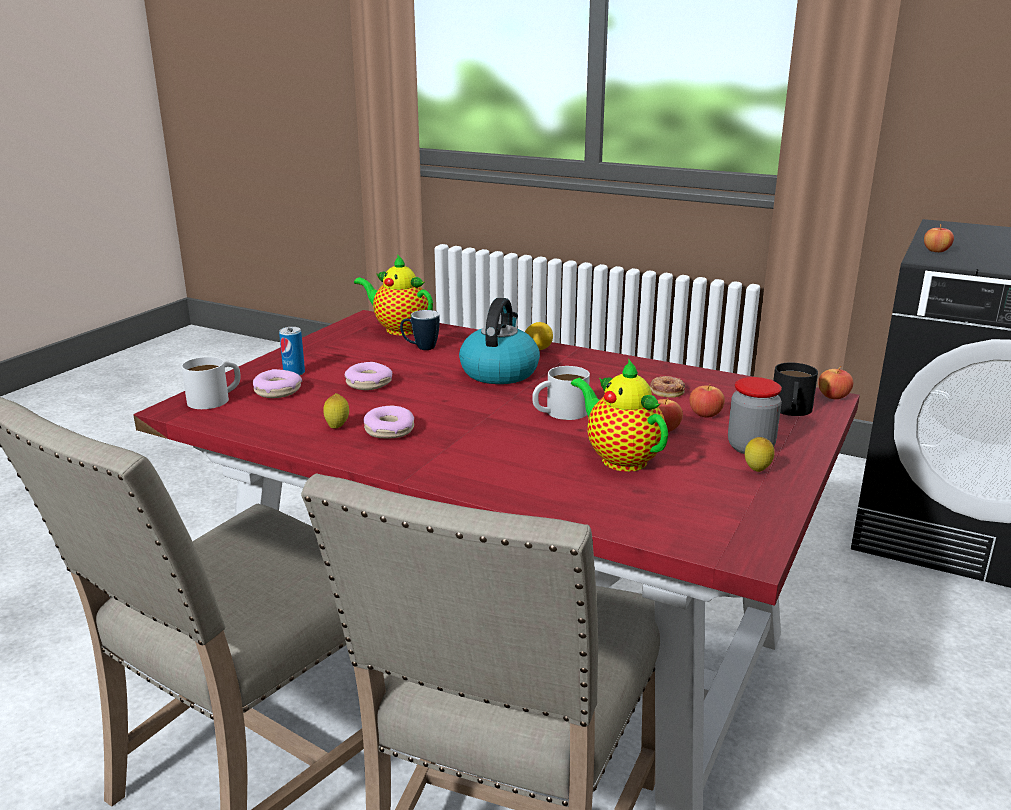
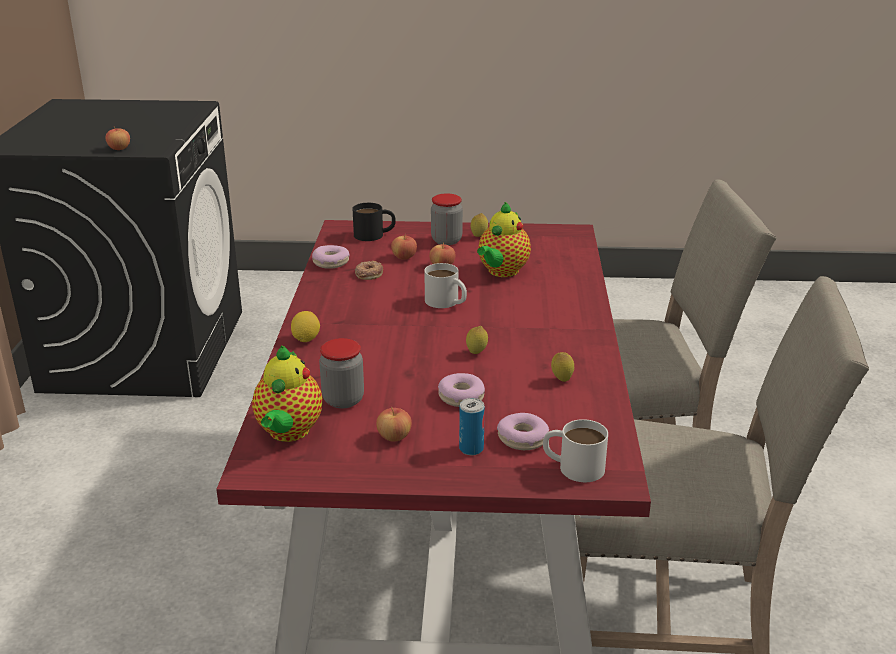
camera: 115 degrees left, 5 degrees up
donut [364,406,414,438] -> donut moved to [312,245,349,269]
mug [400,310,440,350] -> jar [319,338,364,408]
kettle [459,298,540,384] -> none
apple [818,366,853,399] -> apple moved to [376,407,412,442]
none -> lemon [466,326,488,354]

